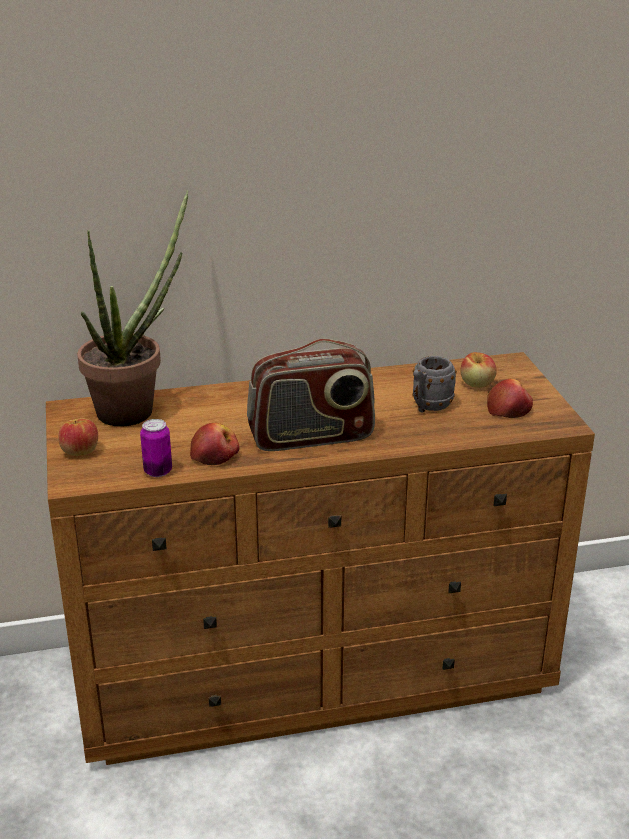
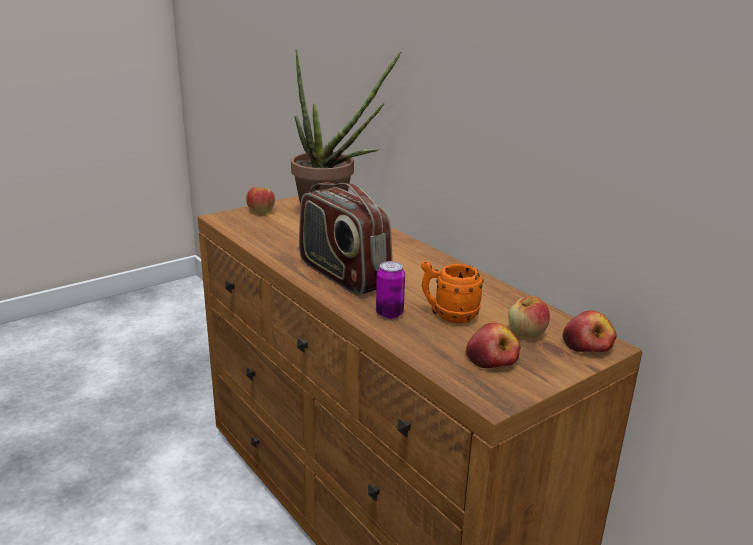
camera: 65 degrees right, 5 degrees down
can [140,419,172,477] -> can moved to [376,261,405,319]
apple [190,423,239,465] -> apple moved to [563,310,617,353]
grey mug [412,356,457,413] -> orange mug [421,261,483,323]

